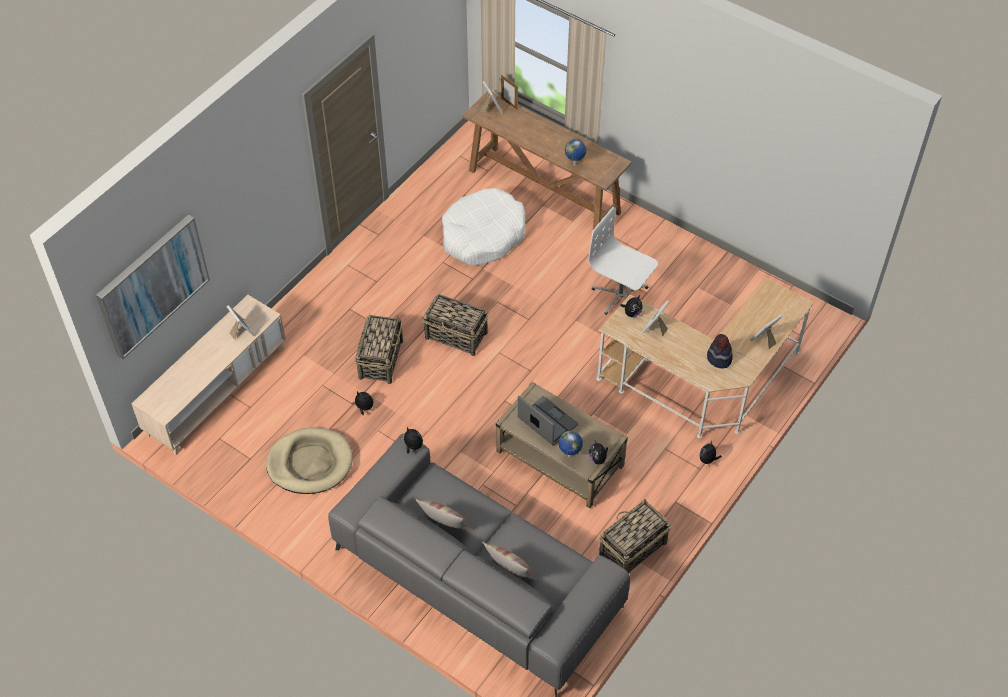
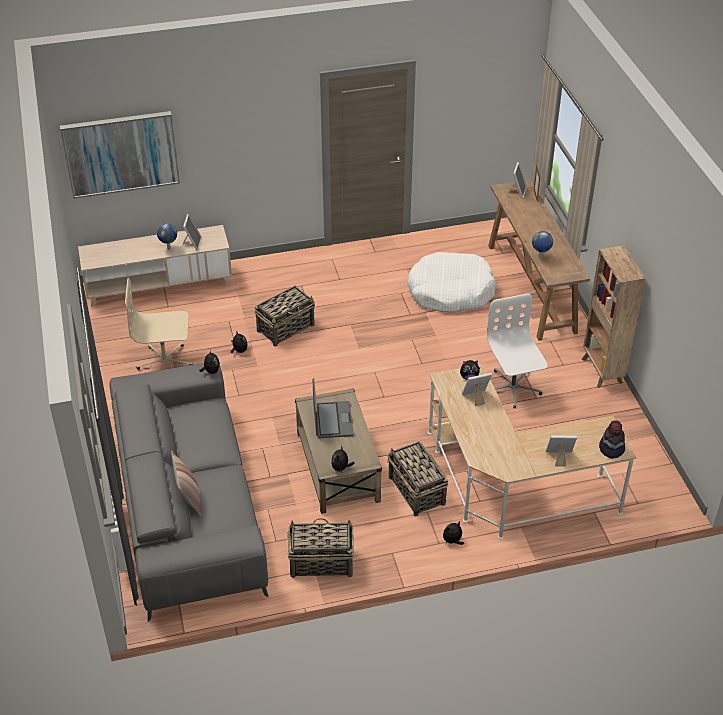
camera: 40 degrees right, 10 degrees down
beige dog bed [266,427,353,494] -> beige office chair [125,278,193,370]
pillow [415,499,472,530] -> none
basket [422,294,488,356] -> basket moved to [387,442,448,516]
globe [558,431,583,457] -> globe moved to [157,223,177,250]
hat [707,334,732,368] -> hat moved to [599,421,625,459]
none -> brown bookcase [582,245,646,388]

